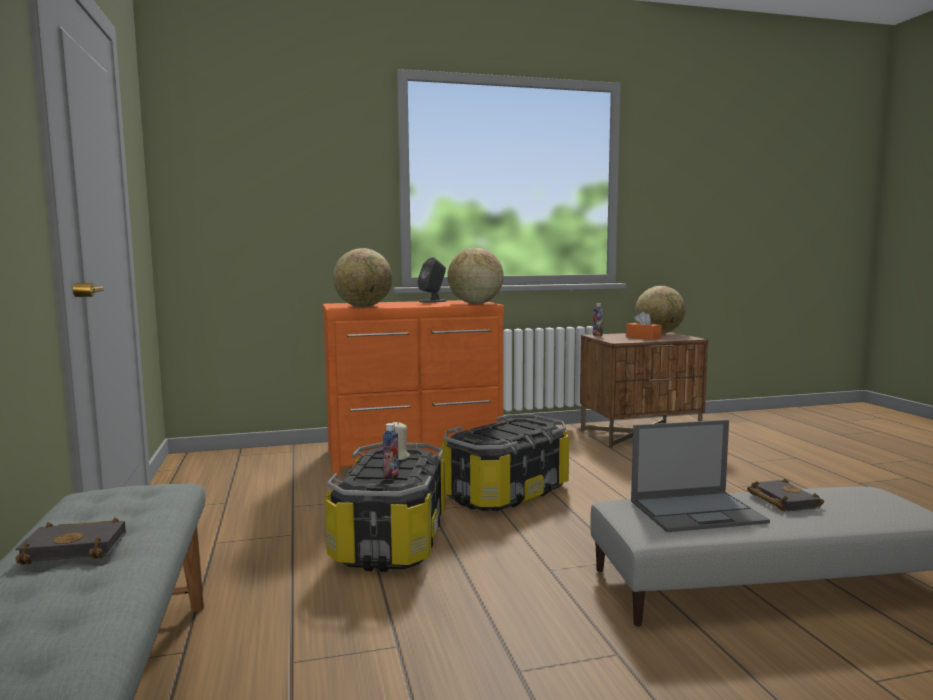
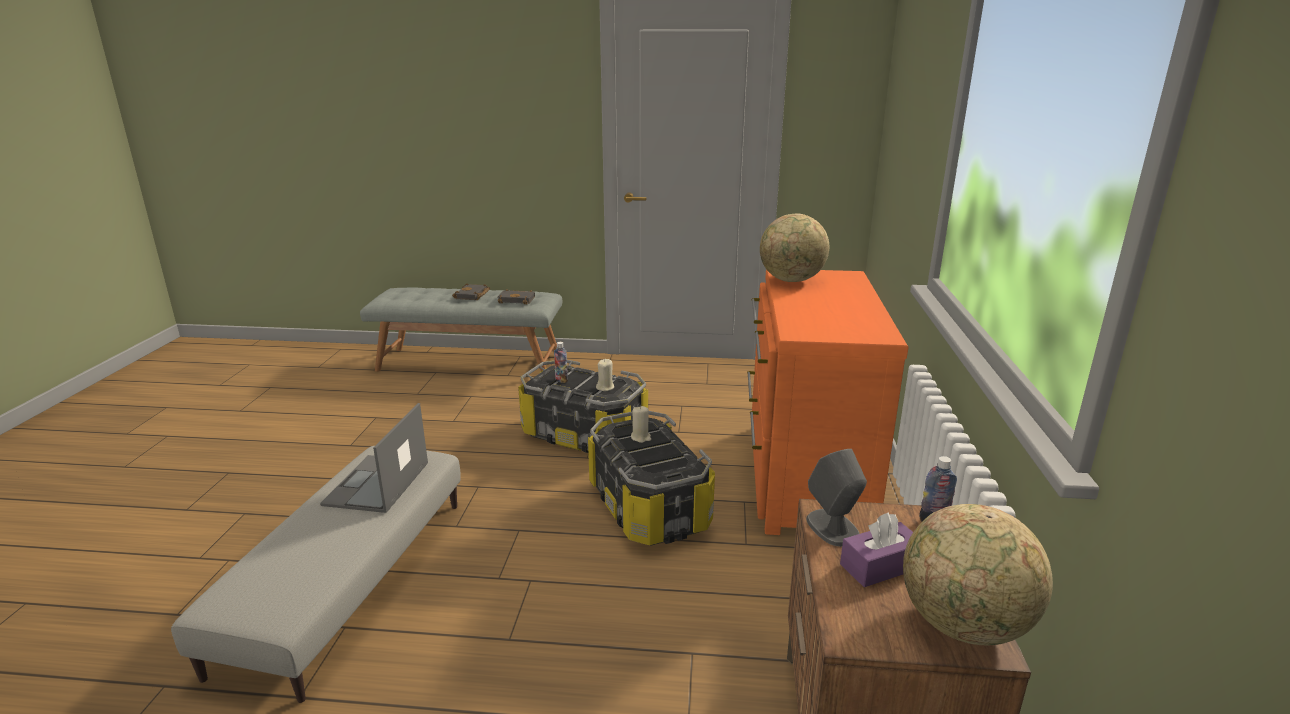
camera: 110 degrees right, 15 degrees up
grey speaker [417,257,446,303] -> grey speaker moved to [806,449,867,547]
globe [447,248,504,304] -> none
orange tissue box [626,311,662,340] -> purple tissue box [840,512,913,587]
black book [747,479,824,512] -> black book moved to [497,289,535,304]
none -> beige candle [631,406,651,443]

